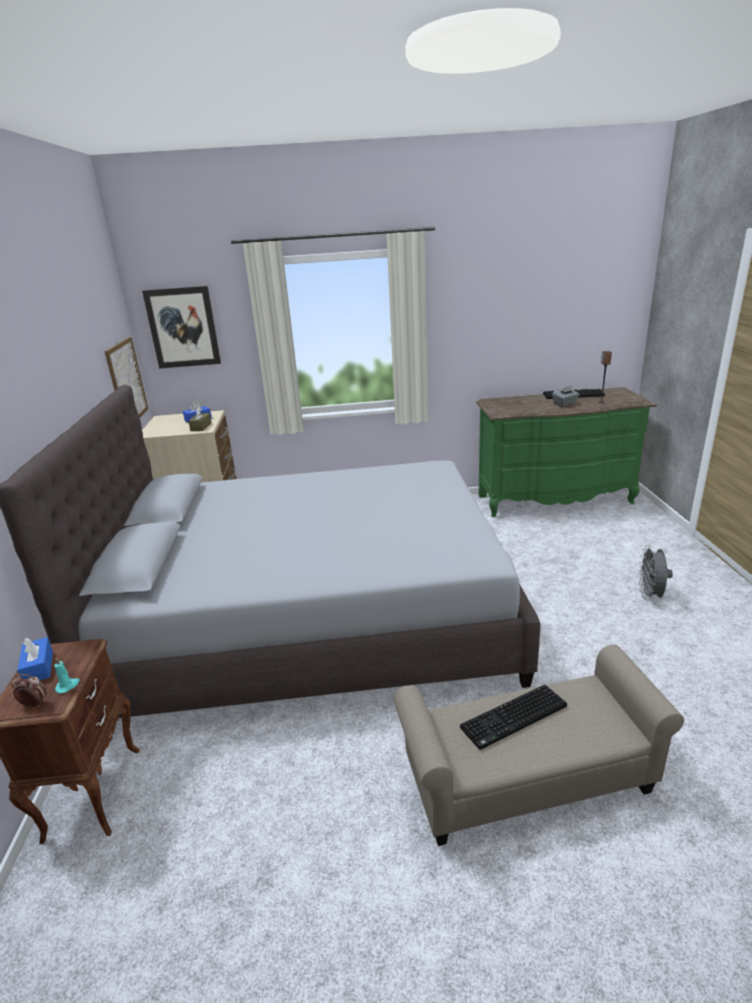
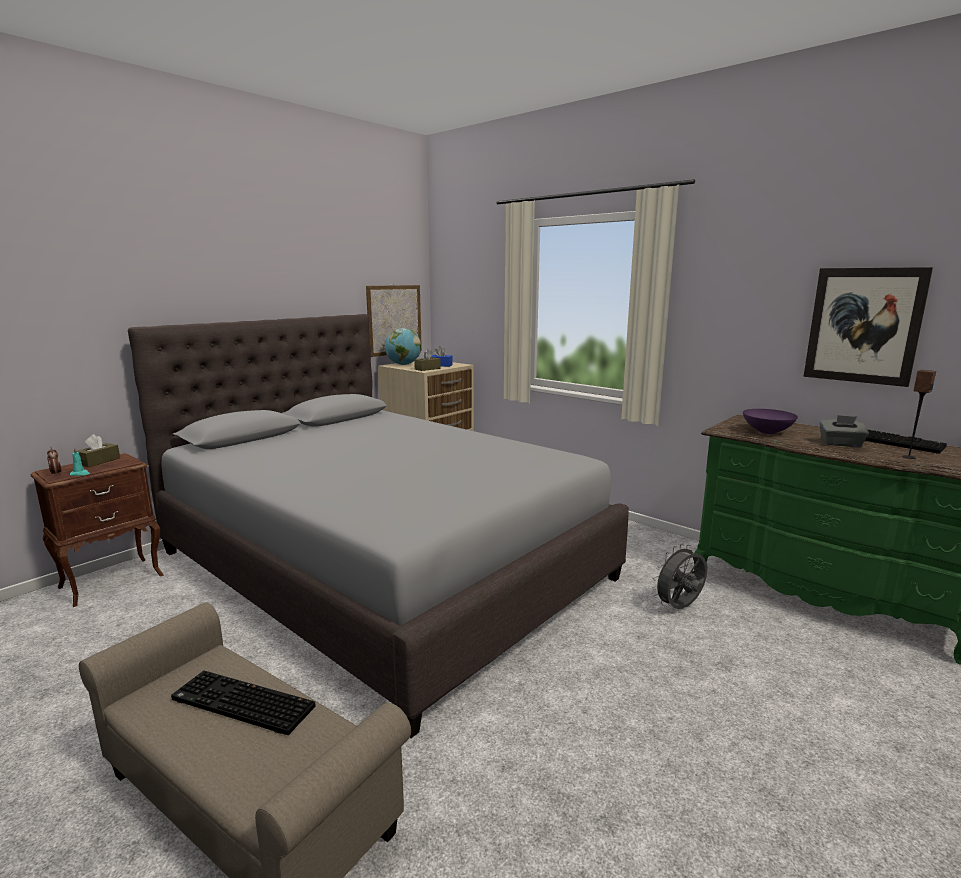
camera: 45 degrees right, 10 degrees down
blue tissue box [17,637,53,680] -> brown tissue box [76,434,120,467]
picture [142,286,221,369] -> picture moved to [804,267,933,387]
grey fan [639,545,673,600] -> grey fan moved to [652,544,707,609]
none -> globe [385,328,421,365]
none -> purple bowl [743,409,798,434]

